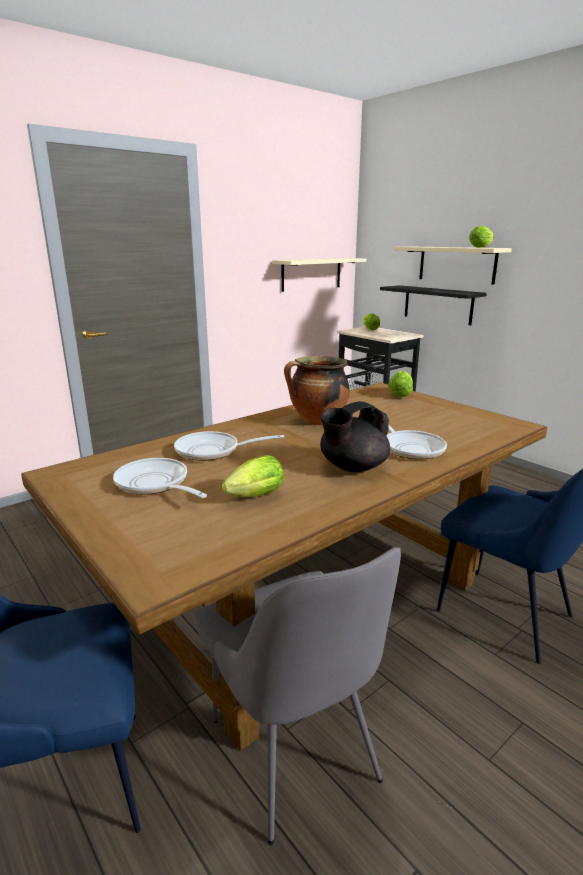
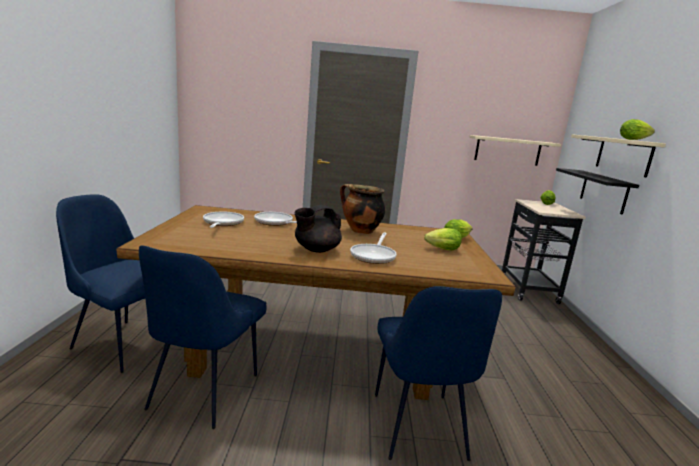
camera: 40 degrees right, 5 degrees down
grey chair [195,547,401,845] -> blue chair [139,246,267,429]
lettuce [222,455,284,497] -> lettuce moved to [424,228,462,250]
black teapot [320,401,390,472] -> black teapot turned 45 degrees counterclockwise [295,205,342,253]

